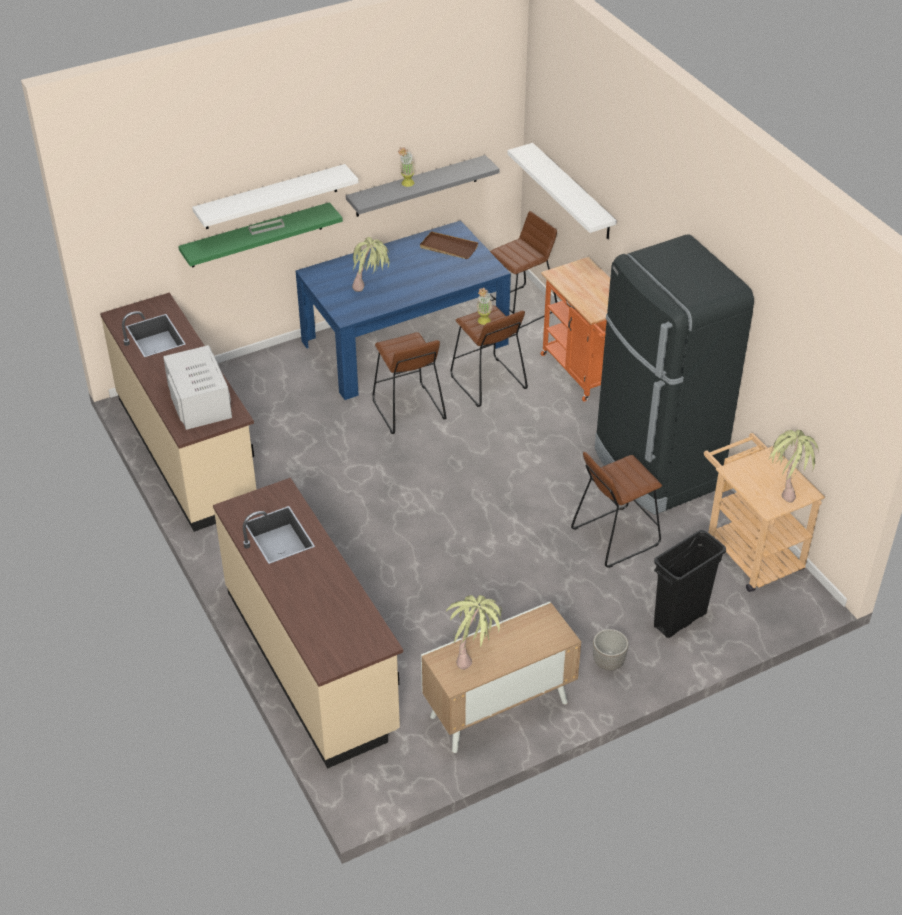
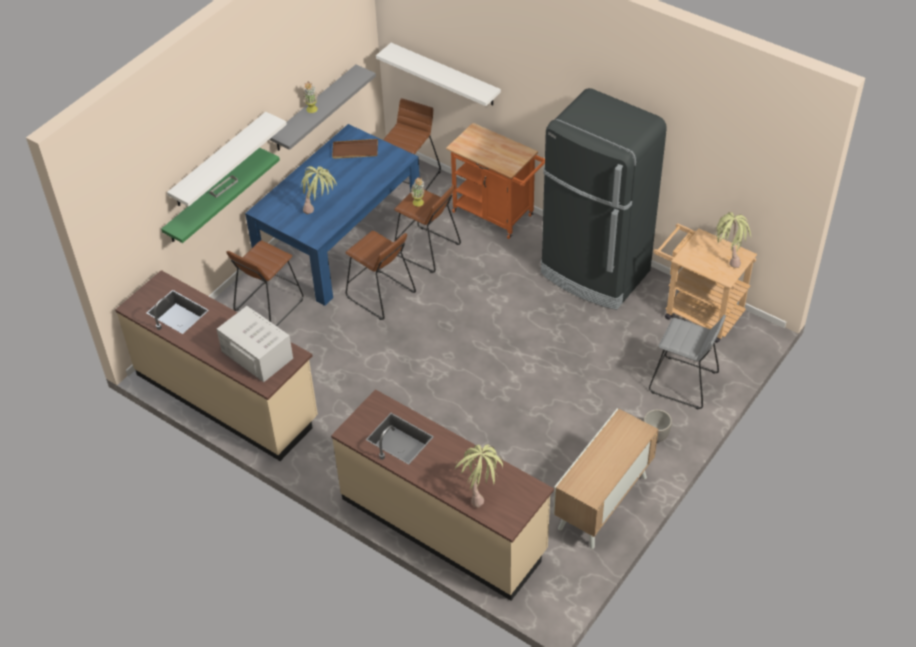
camera: 25 degrees left, 5 degrees up
potted plant [446,595,503,670] -> potted plant moved to [455,445,503,507]
brown stool [571,452,662,568] -> brown stool moved to [226,241,303,326]
black trash can [654,530,726,638] -> grey stool [649,315,726,410]

